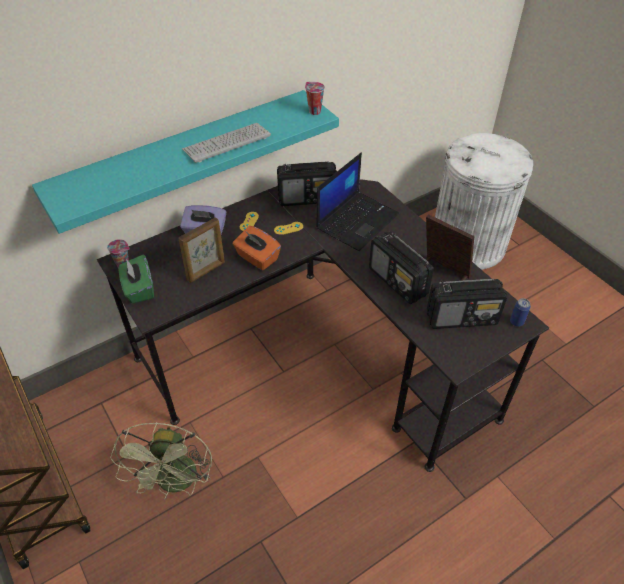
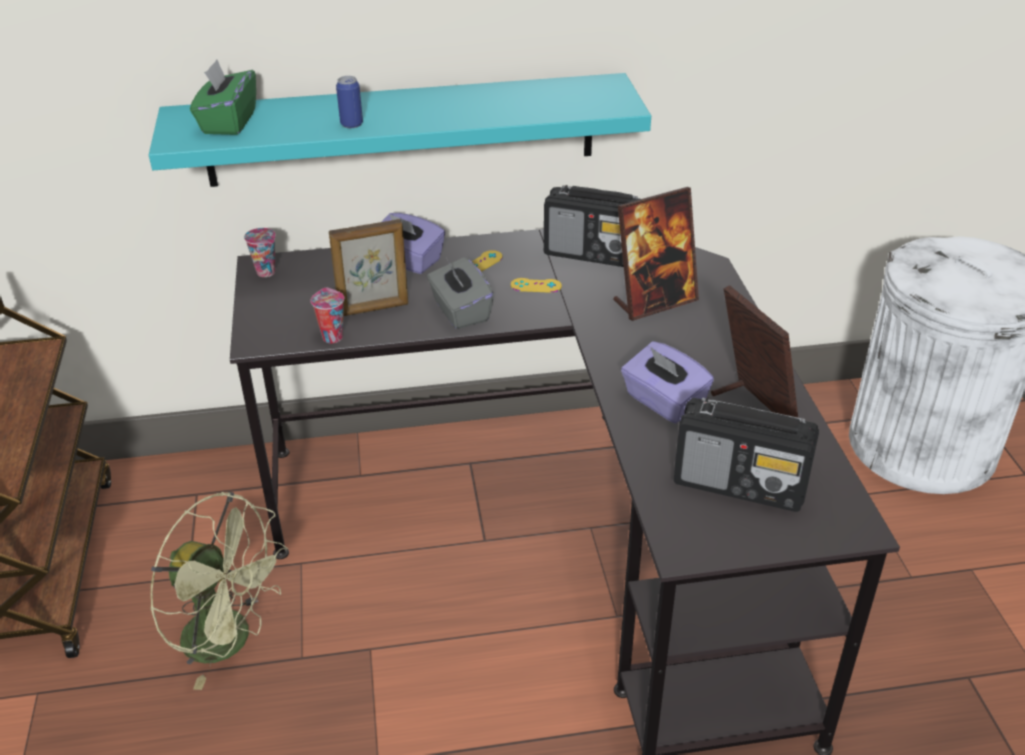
camera: 25 degrees right, 10 degrees down
green fan [110,422,212,499] -> green fan turned 90 degrees counterclockwise [150,492,287,690]
green tissue box [119,255,154,304] -> green tissue box moved to [190,59,256,135]
keyboard [182,123,271,163] -> none
orange tissue box [233,226,281,270] -> grey tissue box [427,257,494,329]
cup [305,82,325,115] -> cup moved to [310,288,344,343]
laptop [316,152,399,251] -> picture frame [613,187,699,321]
radio [369,232,434,304] -> purple tissue box [621,341,714,423]
can [510,298,531,327] -> can moved to [336,76,363,128]

